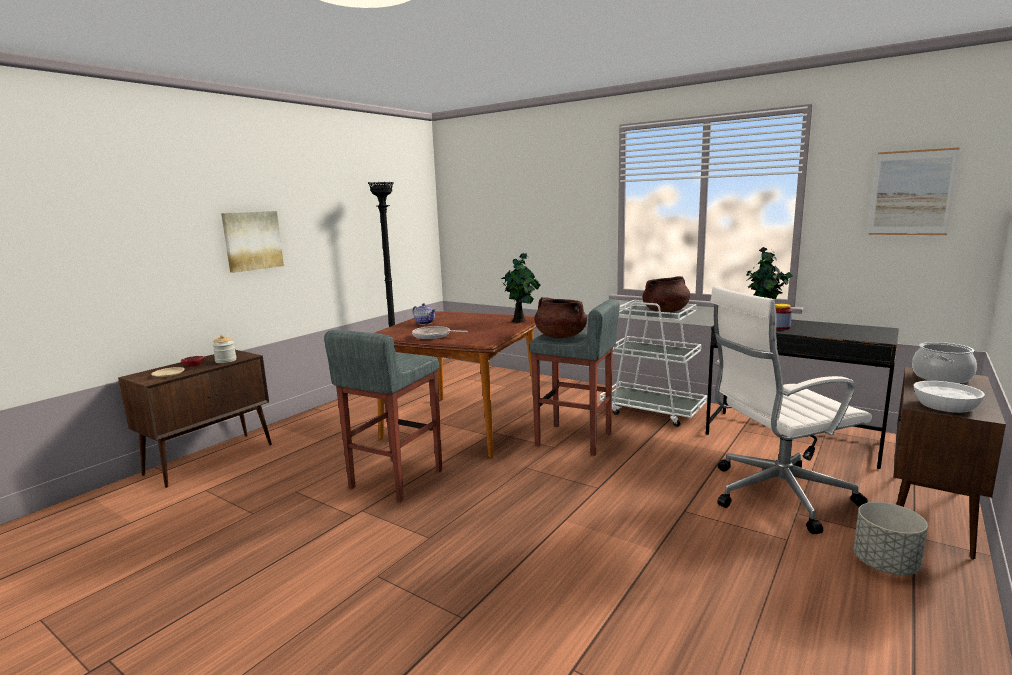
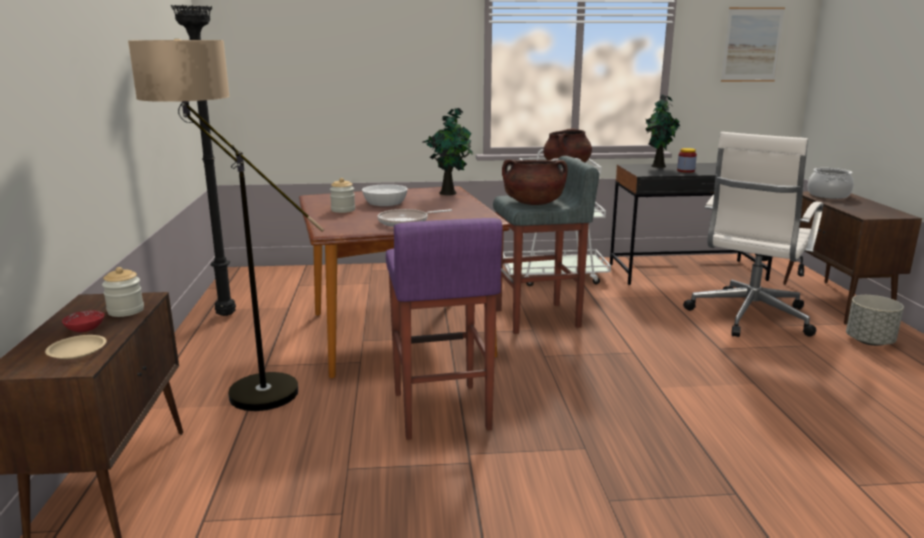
camera: 40 degrees left, 5 degrees up
picture [221,211,284,273] -> none
grey stool [324,330,442,502] -> purple stool [386,218,503,440]
teapot [413,303,435,325] -> jar [330,178,355,213]
white bowl [914,381,985,413] -> white bowl moved to [362,184,408,206]
none -> floor lamp [128,39,324,411]

